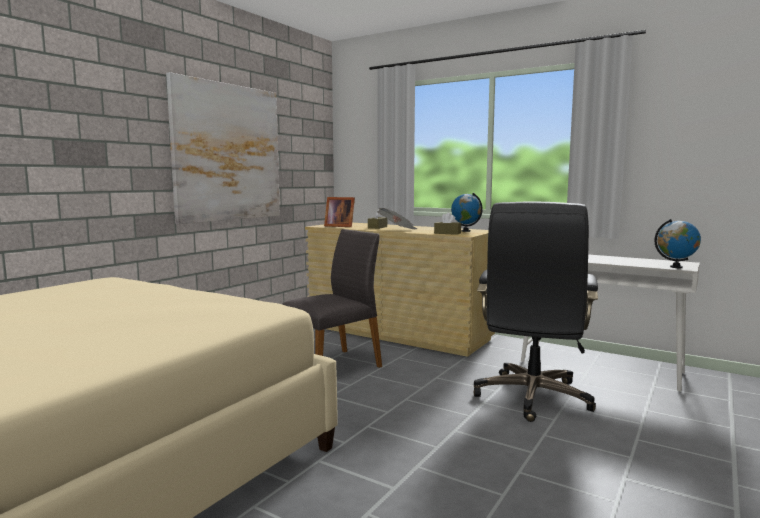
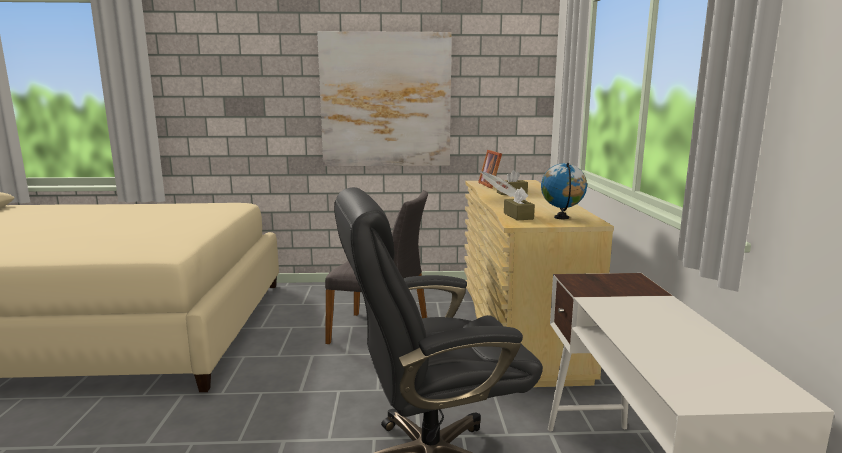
camera: 55 degrees right, 5 degrees up
globe [654,219,701,268] -> none

